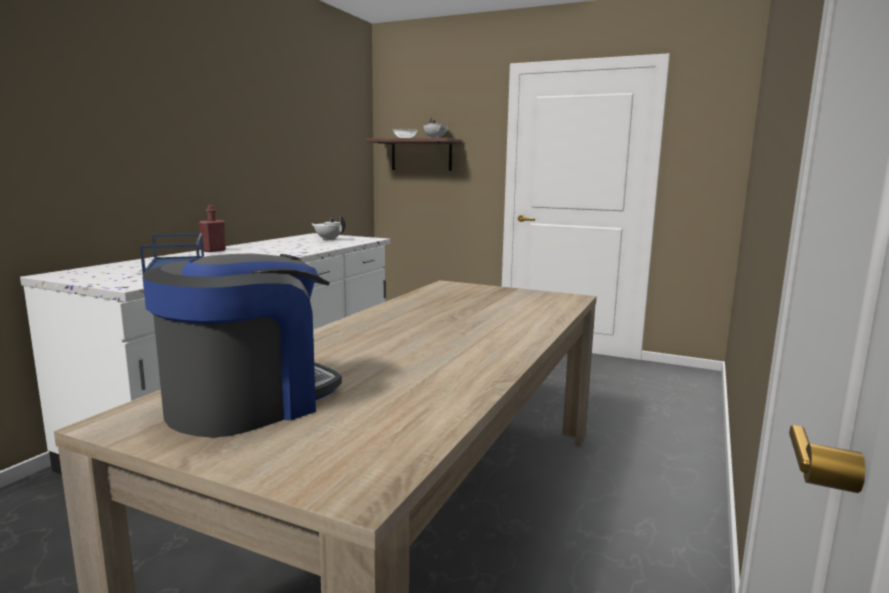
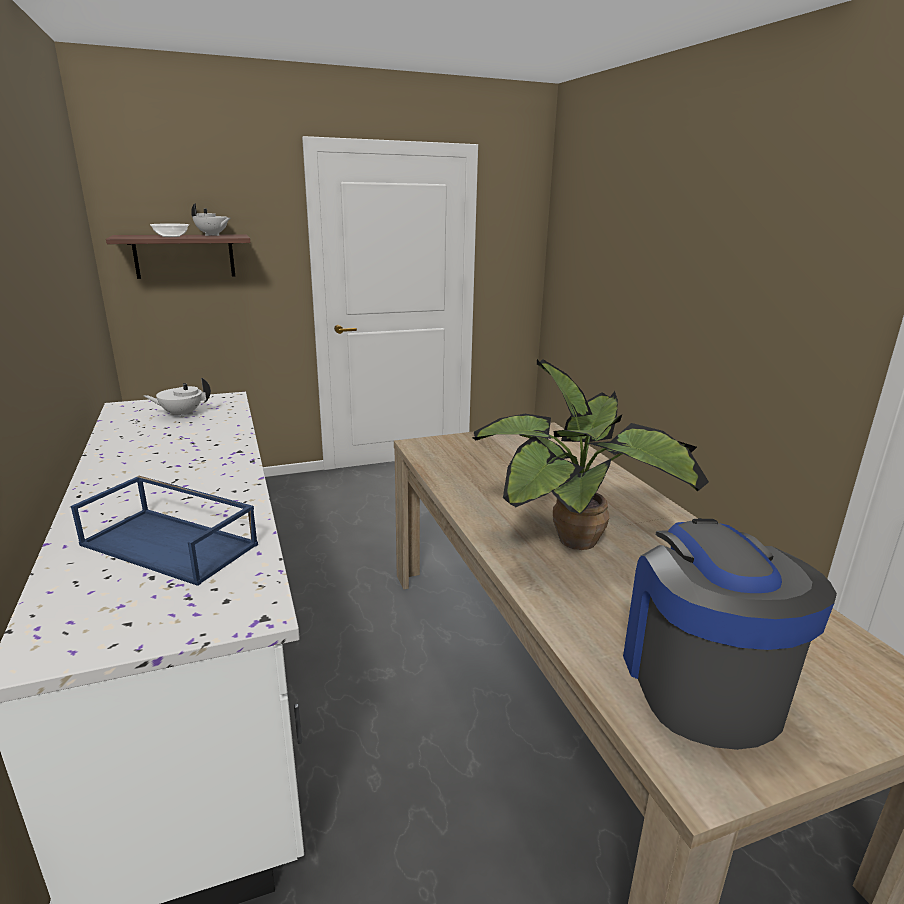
camera: 45 degrees left, 10 degrees up
red bottle [199,205,226,252] -> none
none -> potted plant [472,359,709,550]

